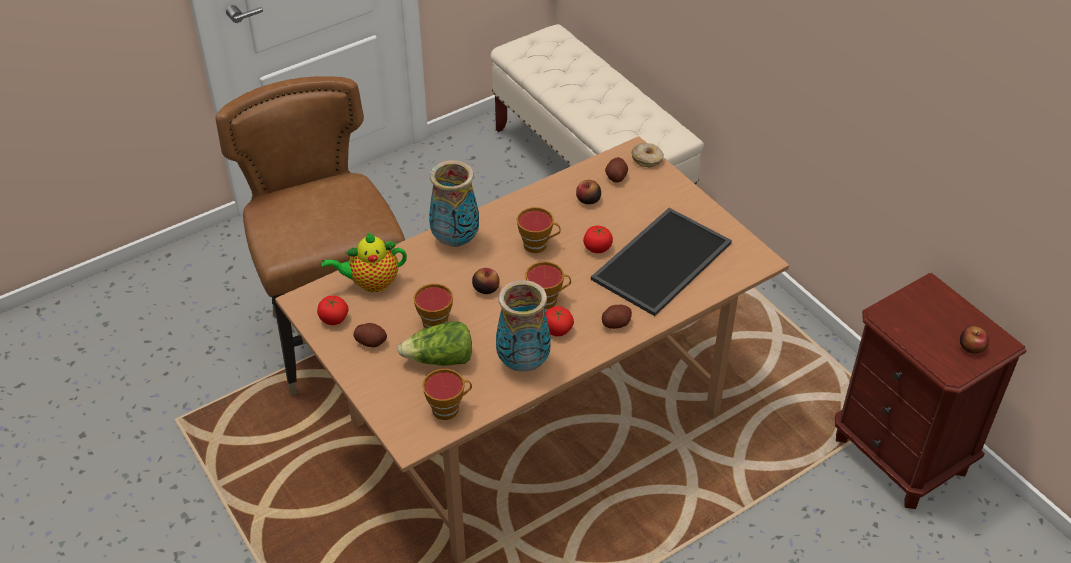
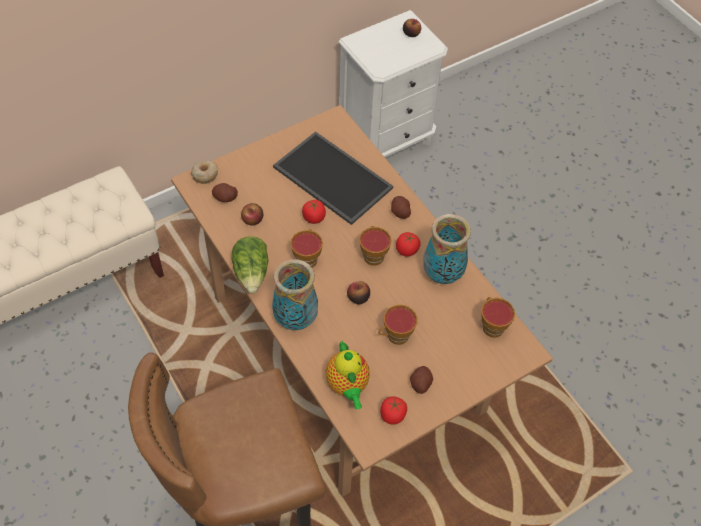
camera: 90 degrees left, 10 degrees up
lettuce [397,321,472,366] -> lettuce moved to [232,236,269,293]
brown nightstand [835,273,1026,509] -> white nightstand [338,10,448,157]

